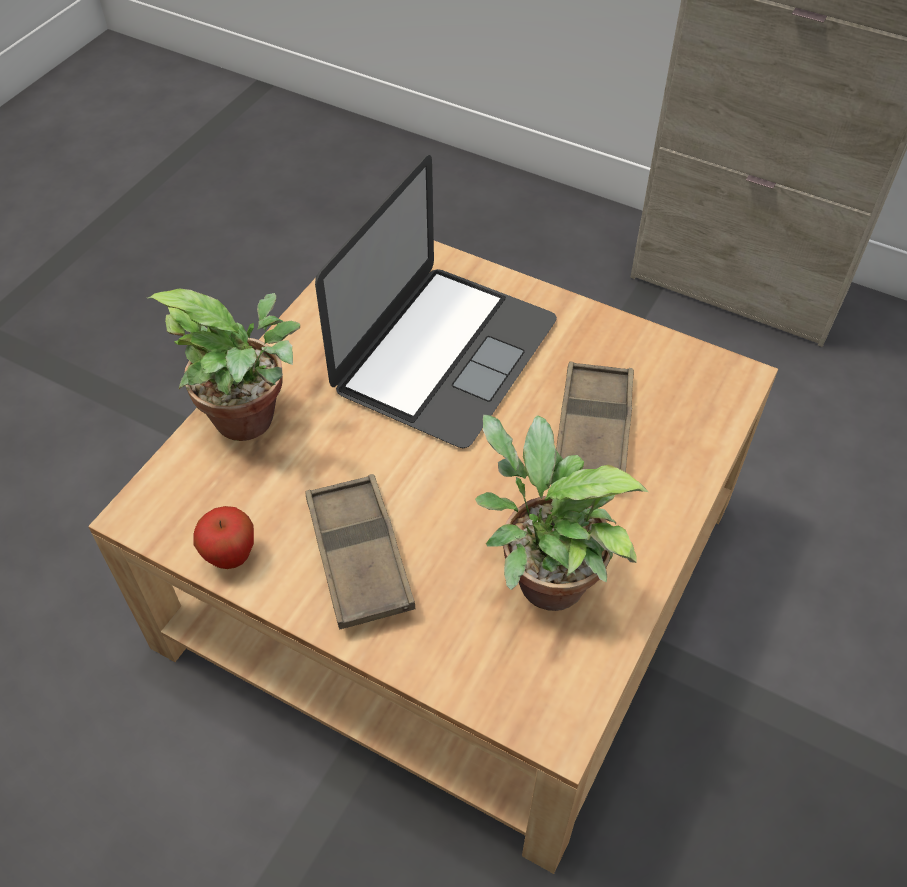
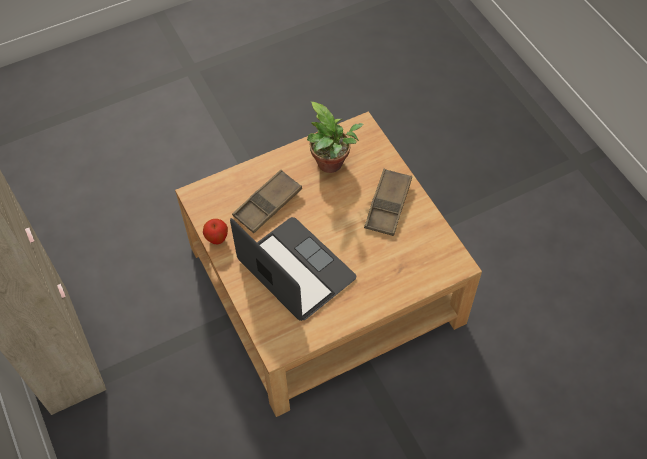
camera: 145 degrees left, 5 degrees up
potted plant [148,288,300,441] -> none
apple [193,506,254,569] -> apple moved to [203,219,228,244]
laptop [315,155,557,448] -> laptop turned 75 degrees clockwise [230,217,356,321]

